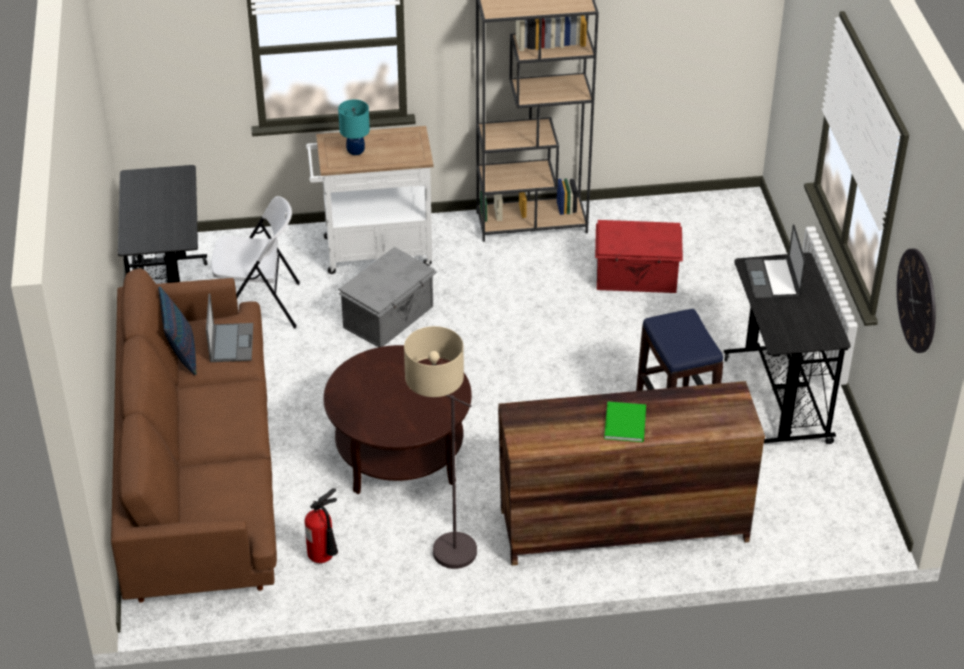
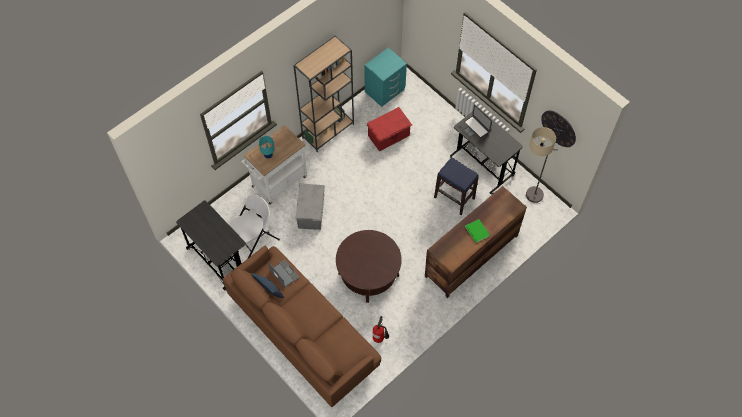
camera: 35 degrees left, 20 degrees up
beige floor lamp [404,326,477,569] -> beige floor lamp moved to [526,127,558,203]
none -> turquoise nightstand [364,48,407,107]

